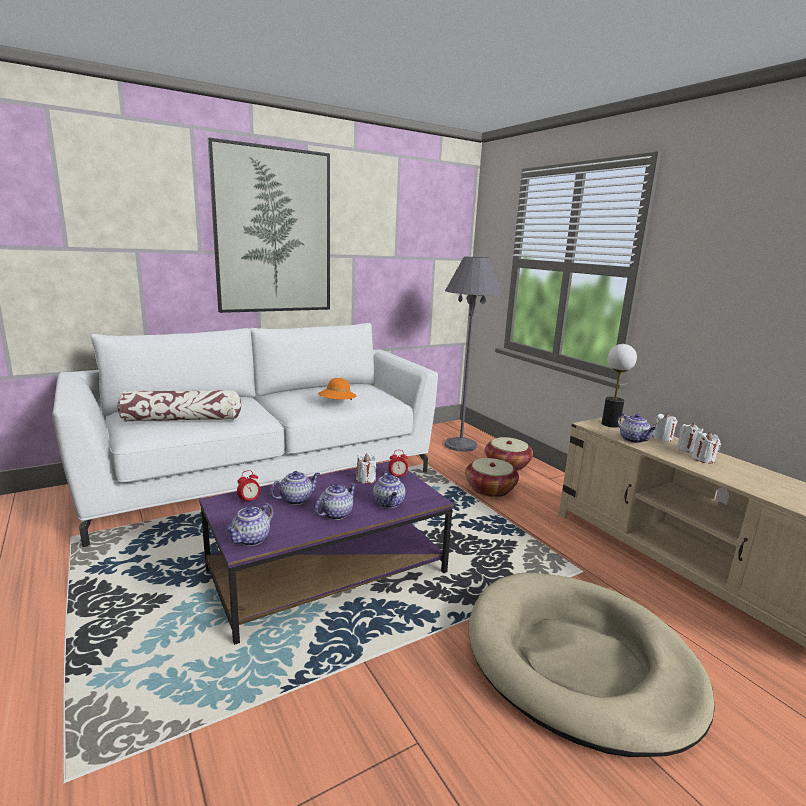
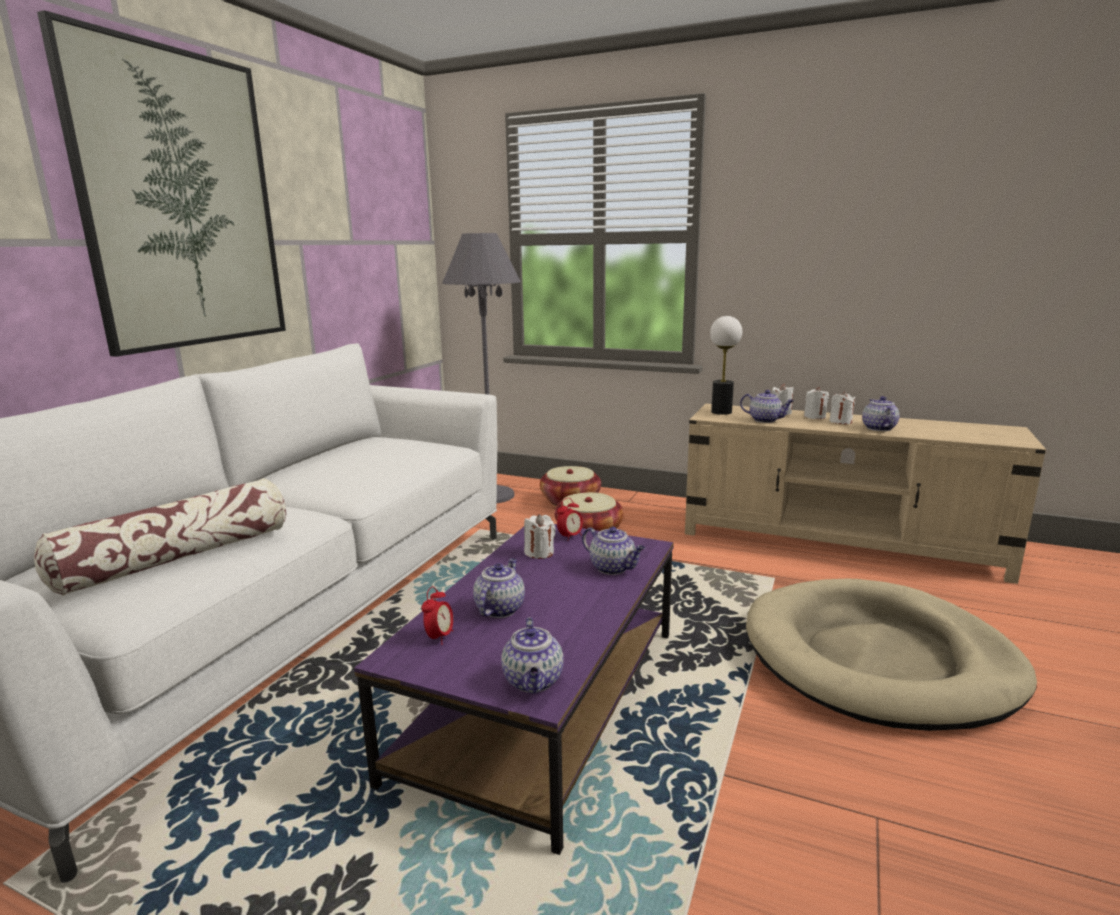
camera: 35 degrees left, 0 degrees up
teapot [315,483,356,520] -> teapot moved to [862,396,900,431]
orange hat [318,378,356,400] -> none

